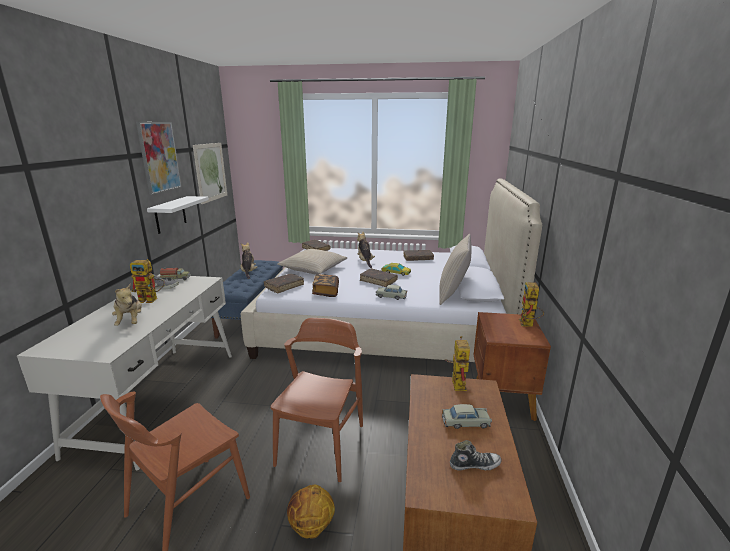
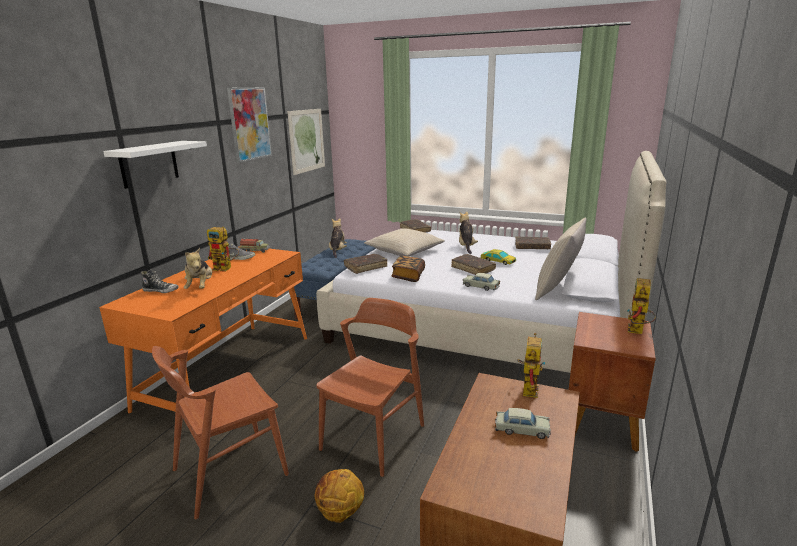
camera: 15 degrees right, 0 degrees up
white desk [17,274,232,470] -> orange desk [99,246,307,413]
white shelf [147,196,209,234] -> white shelf moved to [103,141,207,189]
shoe [450,440,502,470] -> shoe moved to [141,269,179,293]

